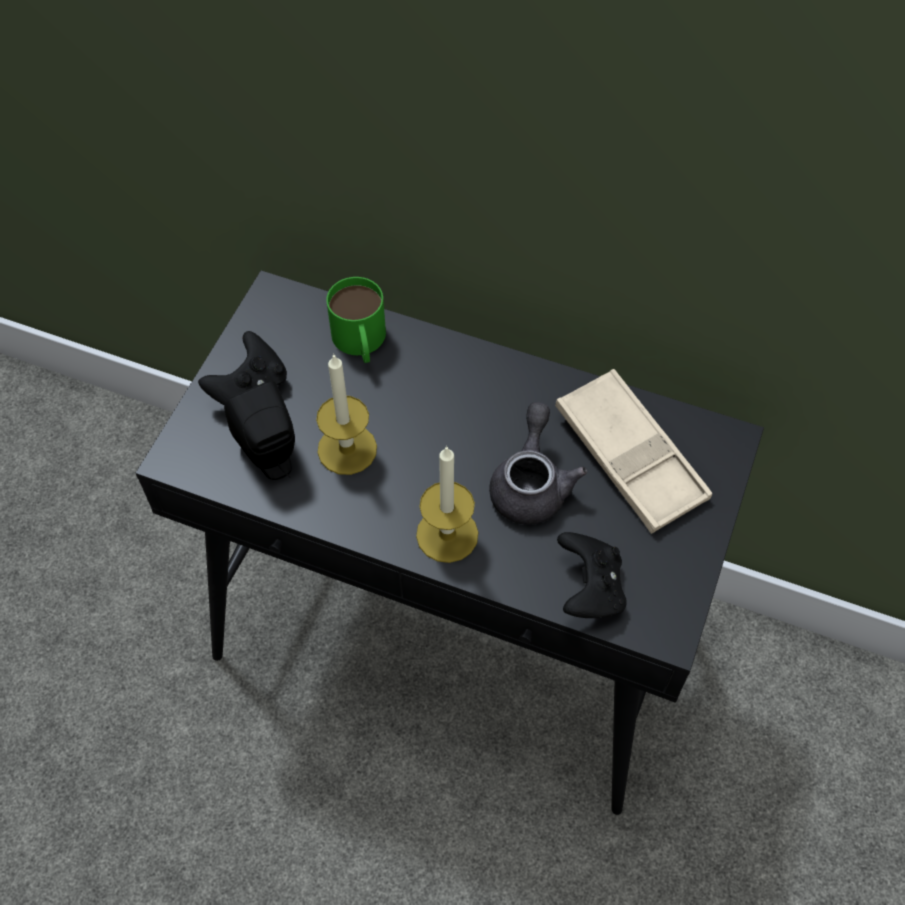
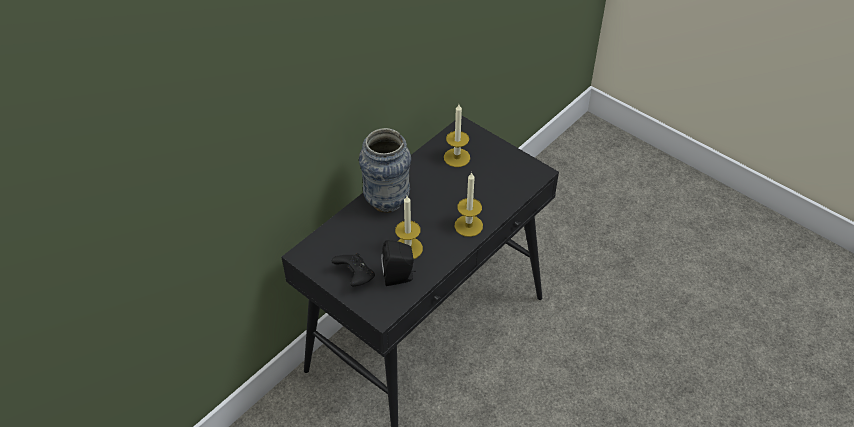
camera: 70 degrees left, 10 degrees down
green mug [326,277,386,363] -> none
grey teapot [489,402,587,525] -> none
beige tray [555,369,712,534] -> candle [444,104,470,167]
black game controller [557,532,627,618] -> none
none -> vase [359,128,411,213]

